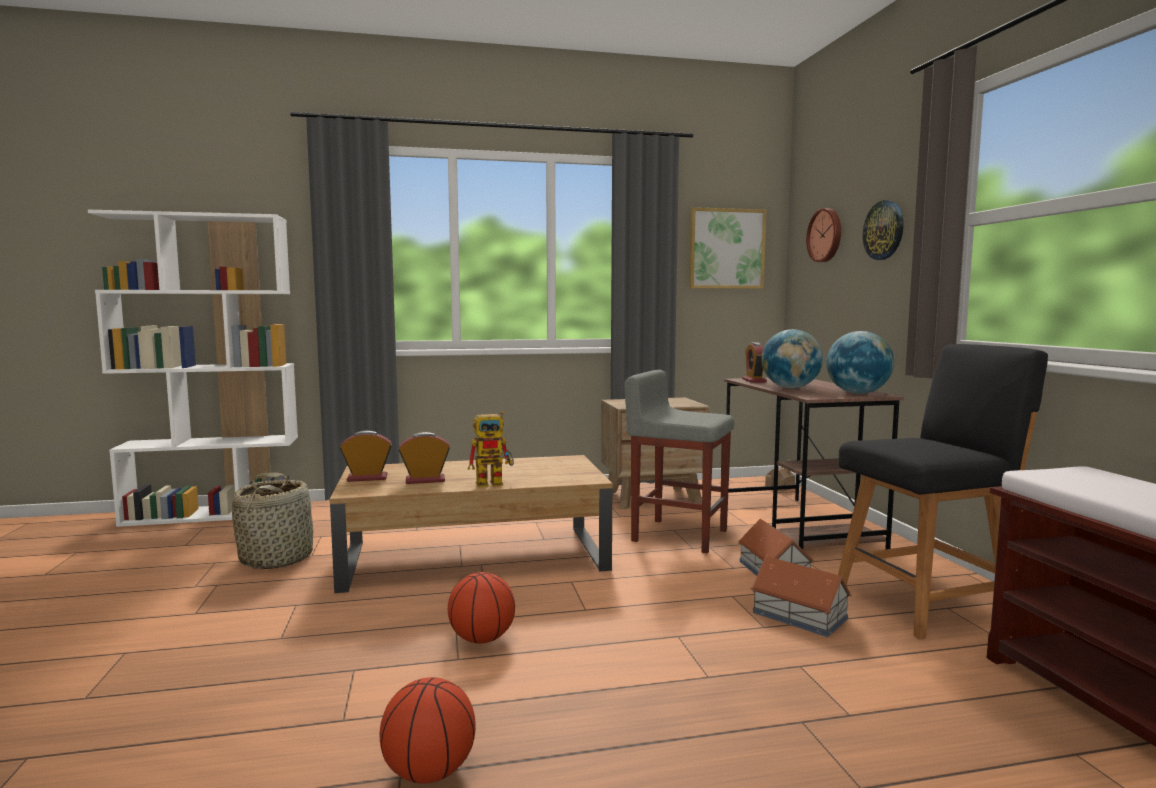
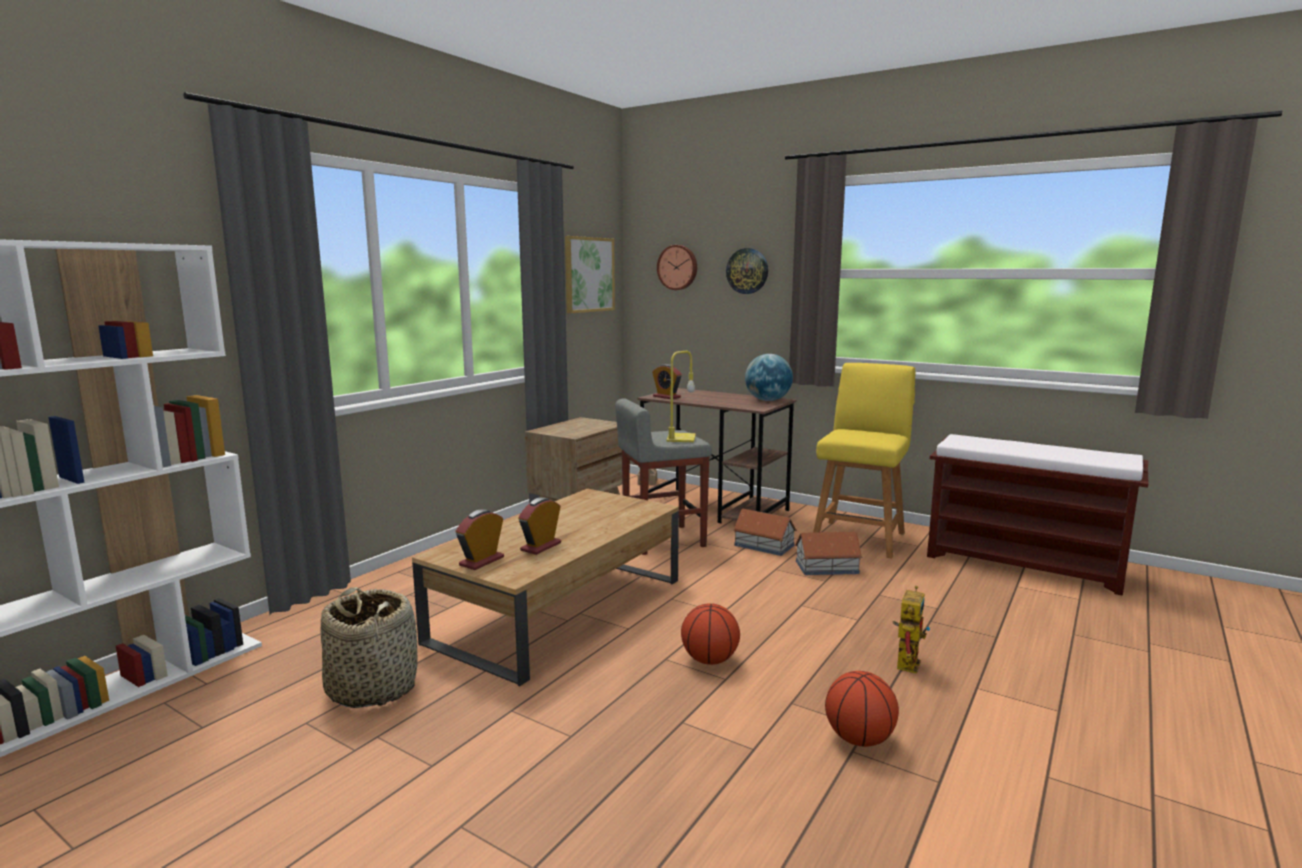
camera: 45 degrees left, 5 degrees up
toy robot [468,411,514,487] -> toy robot moved to [893,586,930,674]
globe [761,329,823,388] -> none
black chair [838,344,1048,639] -> yellow chair [813,363,915,558]
none -> yellow table lamp [667,351,696,442]

